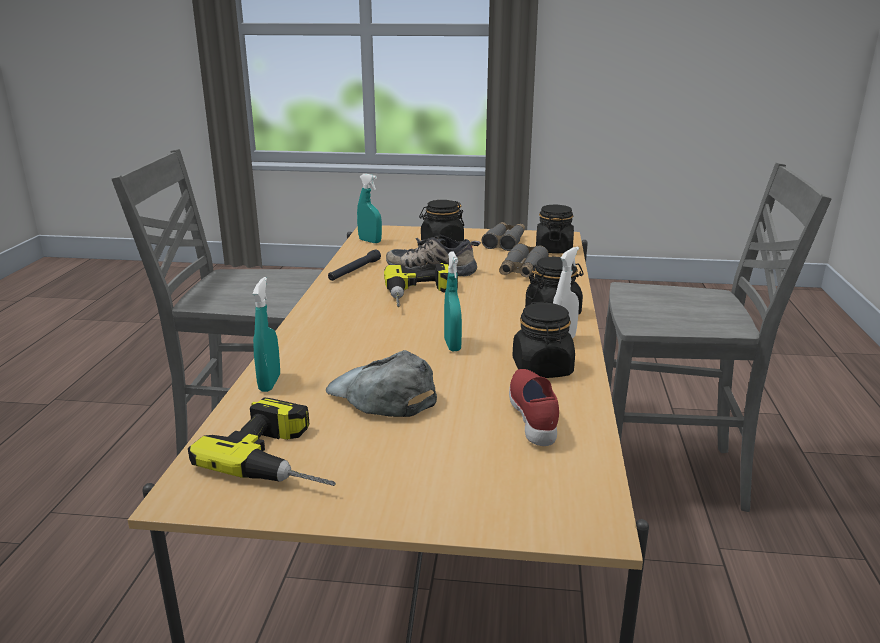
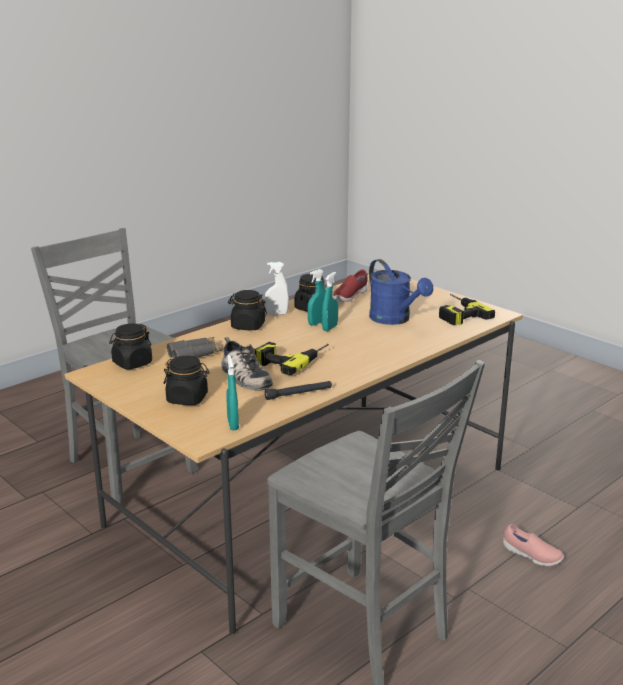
camera: 140 degrees left, 0 degrees up
turquoise spray bottle [252,277,280,392] -> turquoise spray bottle moved to [307,269,325,326]
grey cap [326,350,437,417] -> blue watering can [369,259,433,325]
grey binoculars [482,222,525,251] -> none
none -> pink shoe [503,524,564,566]

